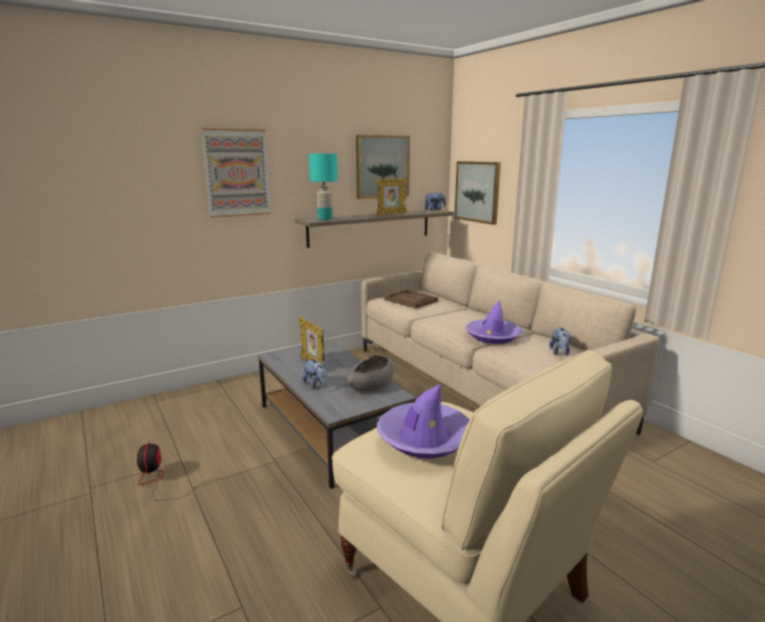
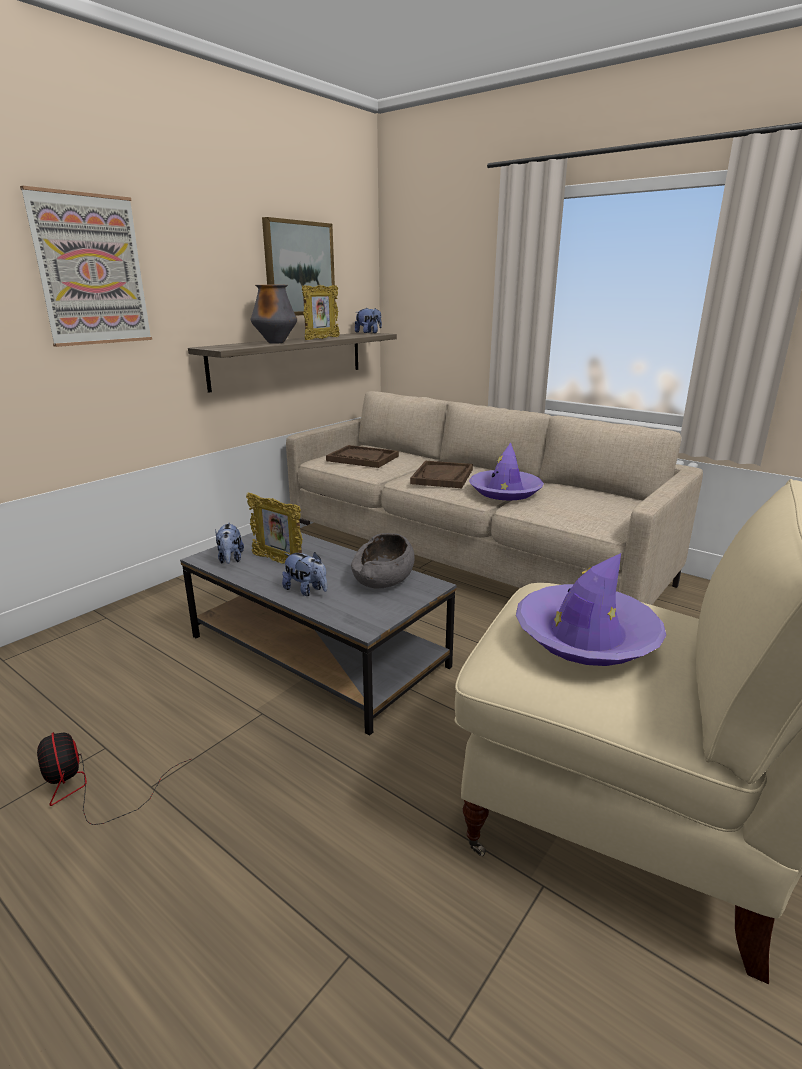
camera: 20 degrees left, 5 degrees up
turquoise table lamp [309,154,338,220] -> none
picture [454,161,501,225] -> none
plush toy [549,327,571,356] -> plush toy moved to [215,523,244,564]
none -> vase [251,285,297,344]
none -> brown tray [410,461,473,488]

